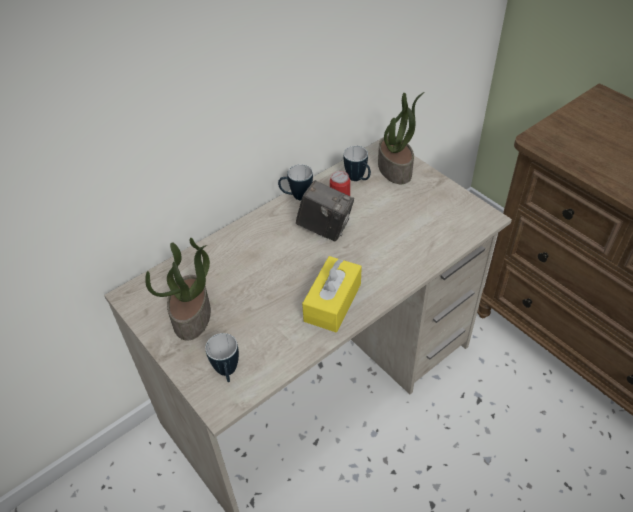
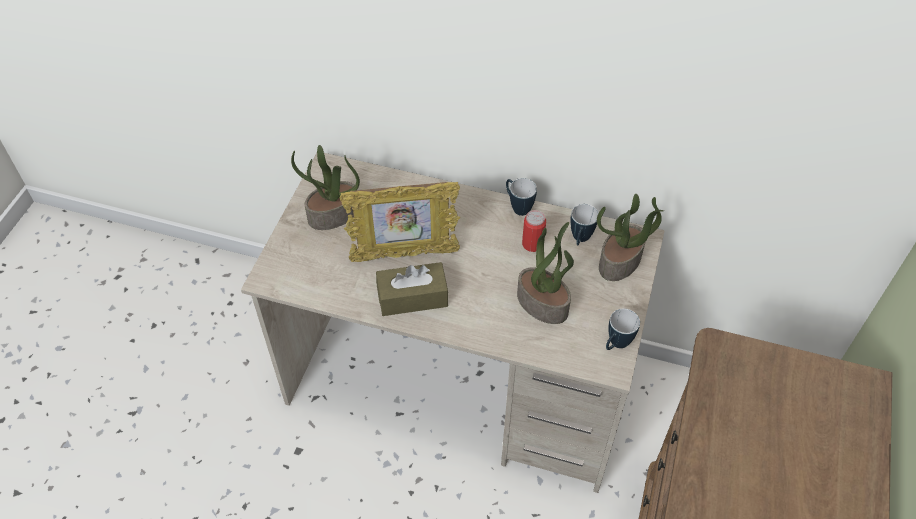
camera: 55 degrees right, 5 degrees up
mug [205,333,239,382] -> mug moved to [606,309,640,350]
camera [296,180,354,241] -> none
yellow tissue box [302,256,362,332] -> brown tissue box [376,262,448,316]
none -> picture frame [340,182,460,262]
none -> potted plant [517,222,574,324]

